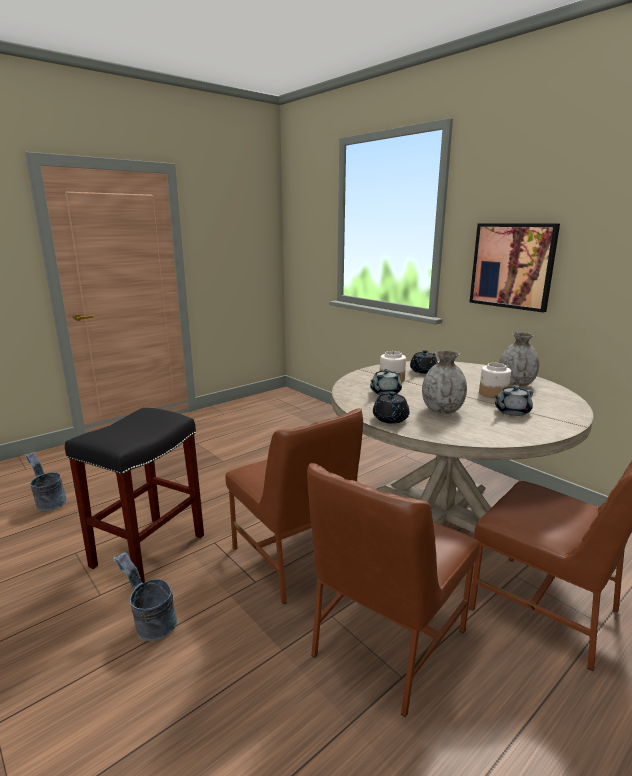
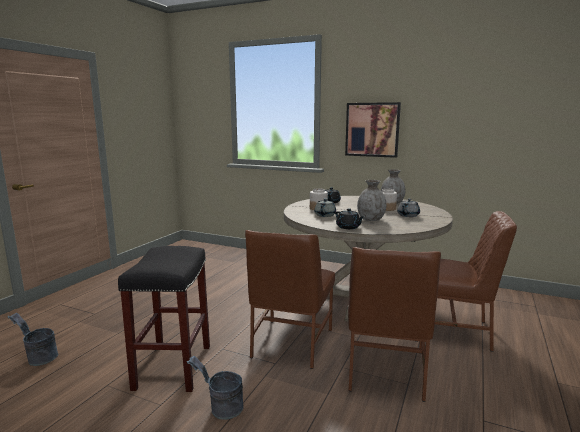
camera: 25 degrees left, 5 degrees down
brown chair [226,408,363,605] -> brown chair turned 75 degrees clockwise [245,230,335,369]

